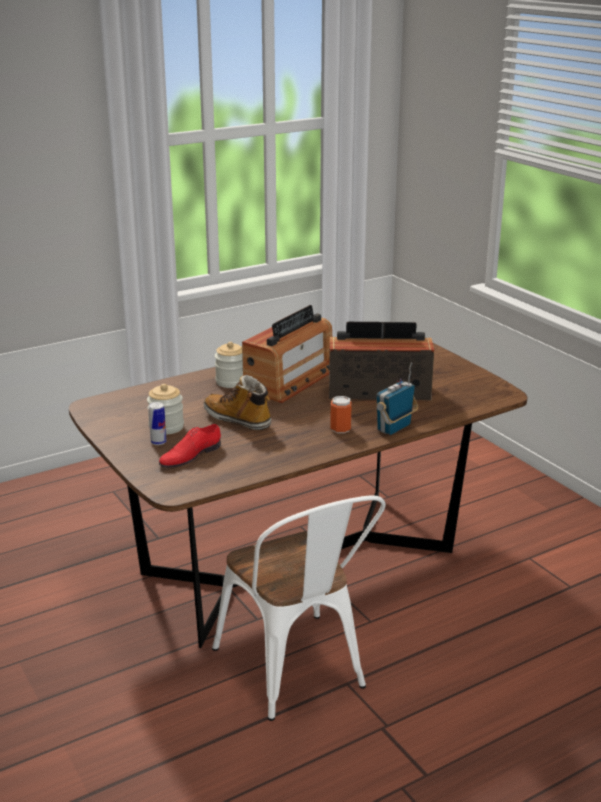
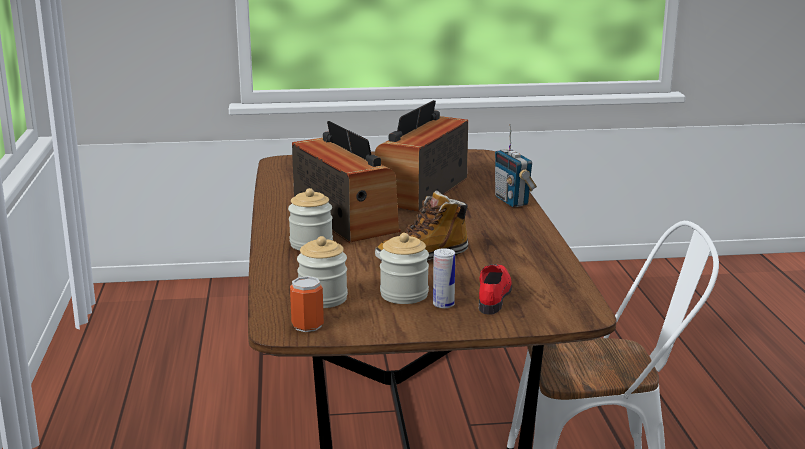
camera: 65 degrees left, 5 degrees down
red shoe [159,424,221,467] -> red shoe turned 150 degrees counterclockwise [479,264,512,315]
can [330,396,352,433] -> can moved to [290,276,324,332]
none -> jar [297,236,348,308]

